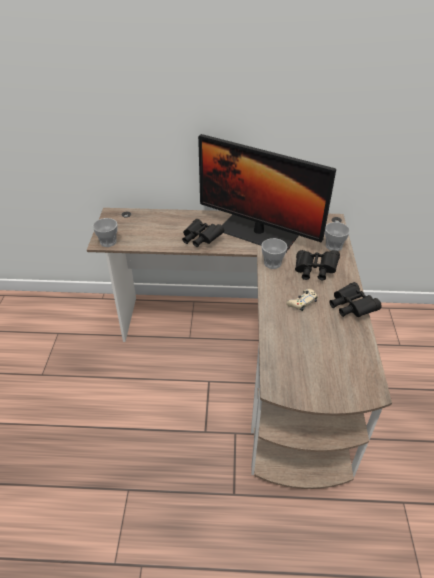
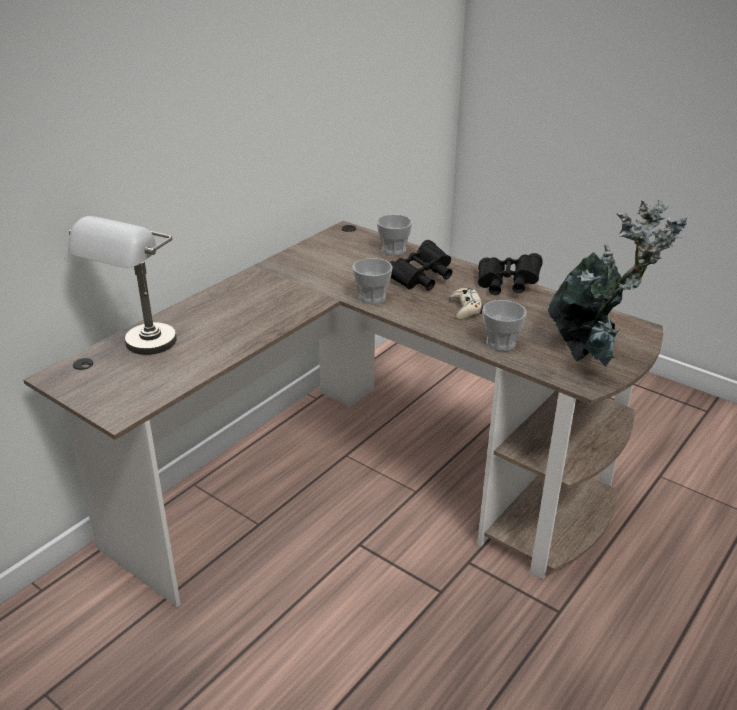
camera: 55 degrees left, 10 degrees down
cup [93,218,118,247] -> cup moved to [483,300,527,351]
black binoculars [182,219,224,247] -> none
monitor [198,134,336,252] -> none
none -> grey table lamp [68,216,177,355]
none -> potted plant [548,200,688,367]

